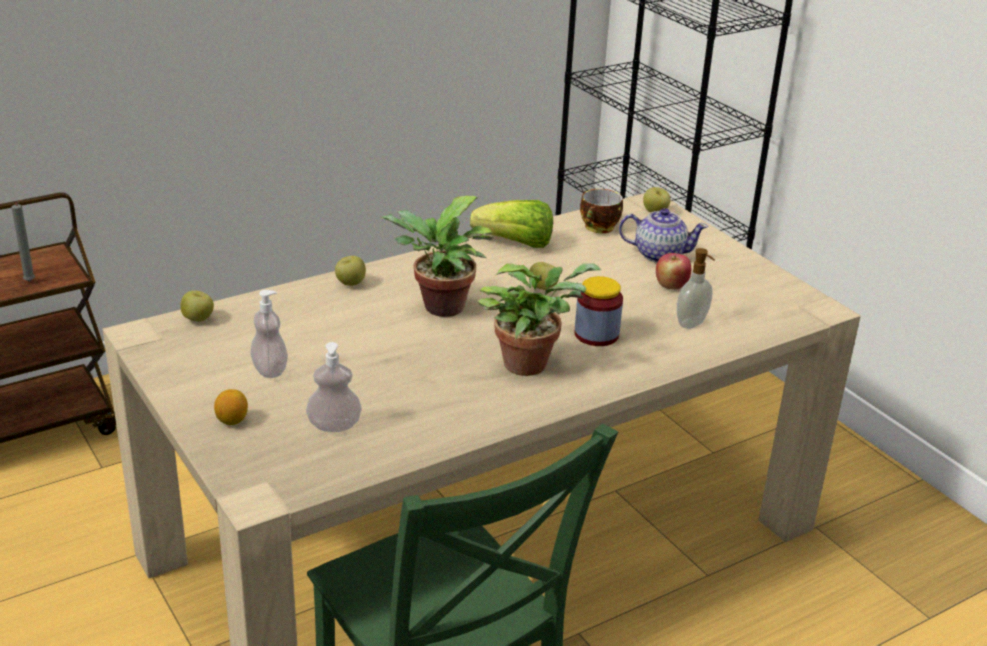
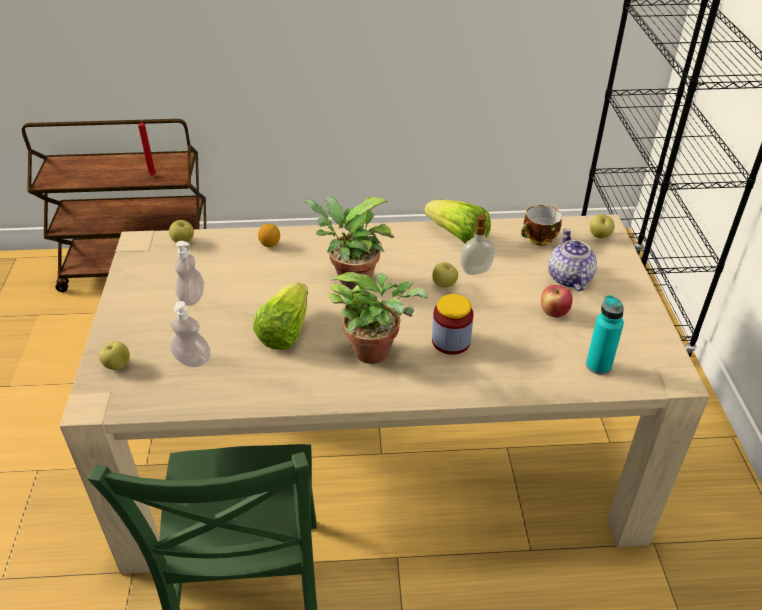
camera: 30 degrees right, 10 degrees up
grey candle [11,200,35,282] -> red candle [138,121,156,176]
lemon [214,389,248,425] -> lemon moved to [258,224,280,247]
apple [335,256,366,286] -> apple moved to [99,341,130,370]
teapot [619,208,708,263] -> teapot turned 135 degrees counterclockwise [548,229,597,291]
soap dispenser [677,248,715,329] -> soap dispenser moved to [460,214,495,275]
none -> lettuce [253,283,308,350]
none -> turquoise bottle [586,295,624,375]

